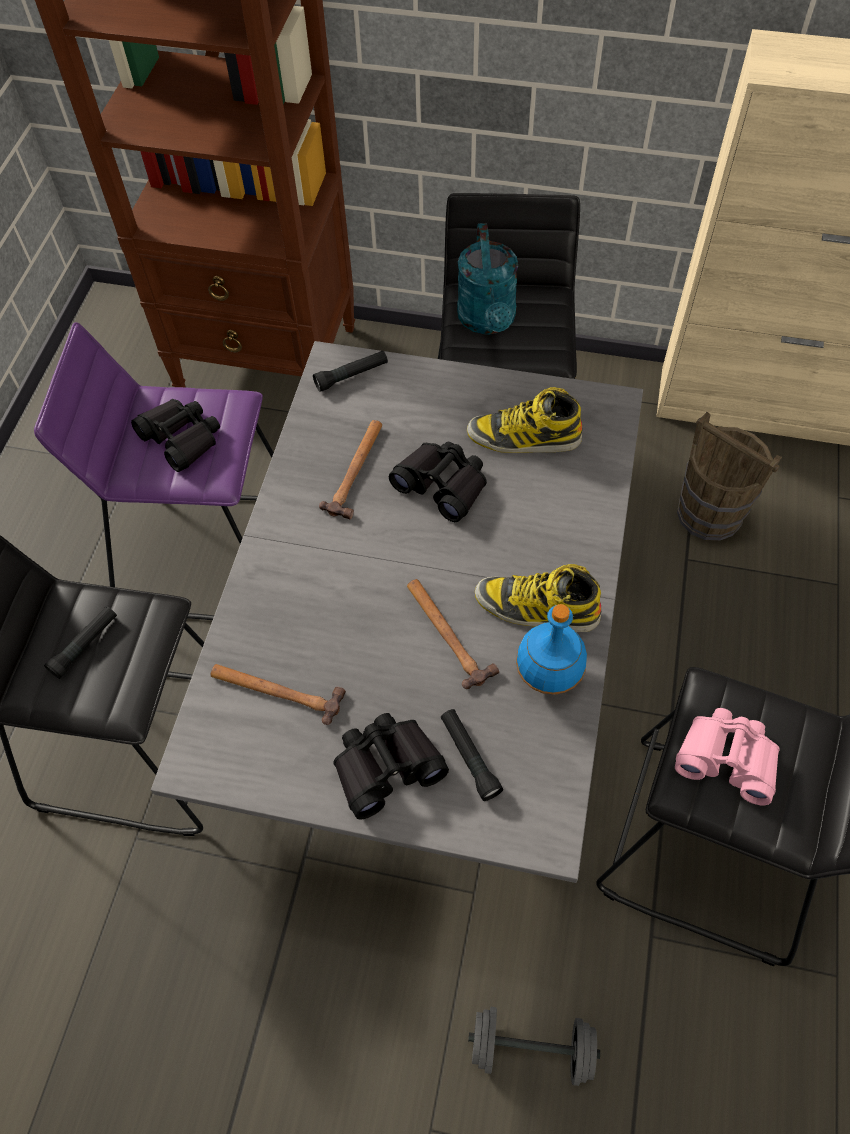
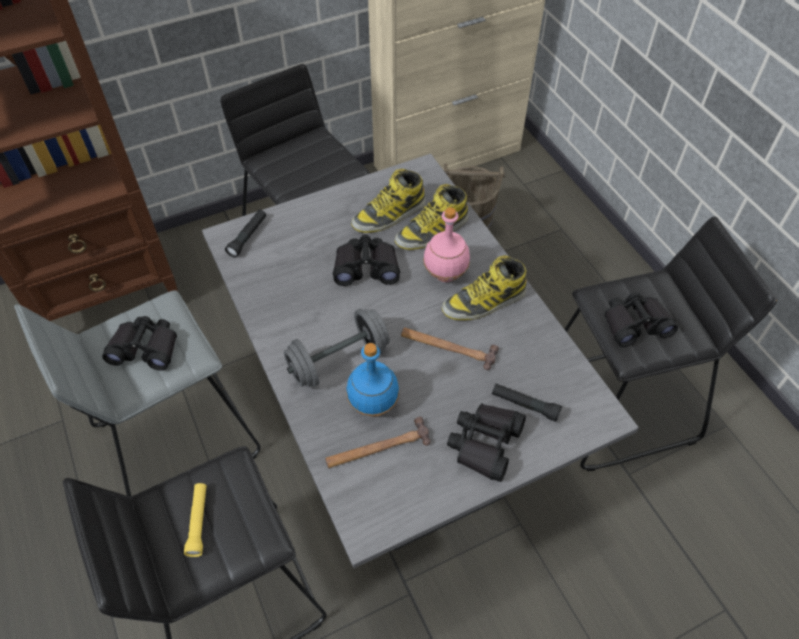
camera: 40 degrees left, 5 degrees down
purple stool [34,322,274,620] -> grey stool [14,290,261,496]
black flashlight [44,606,117,679] -> yellow flashlight [184,483,207,557]
hammer [319,420,382,519] -> none
turquoise watering can [457,223,518,334] -> none
grey dumbbell [468,1007,600,1086] -> grey dumbbell moved to [284,309,390,387]
blue bottle [516,604,587,694] -> blue bottle moved to [346,343,399,417]
pink binoculars [675,708,780,805] -> black binoculars [604,293,678,347]
none -> boot [395,184,468,250]
none -> pink bottle [423,207,470,282]

